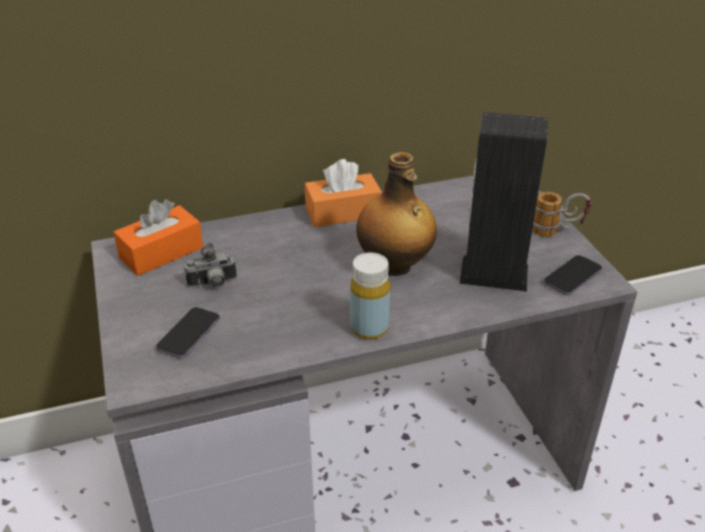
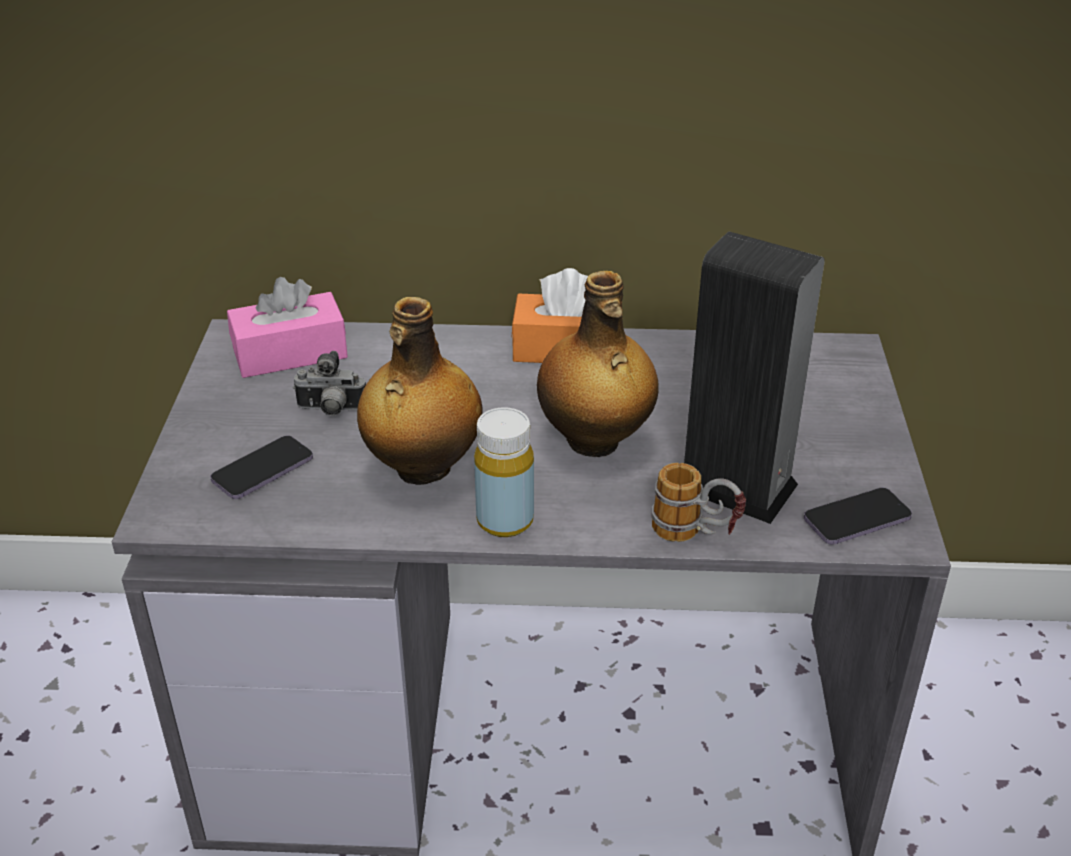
camera: 20 degrees right, 0 degrees up
orange tissue box [113,199,203,276] -> pink tissue box [227,277,348,378]
mug [532,192,592,237] -> mug moved to [652,463,746,542]
none -> bottle [357,297,483,485]

